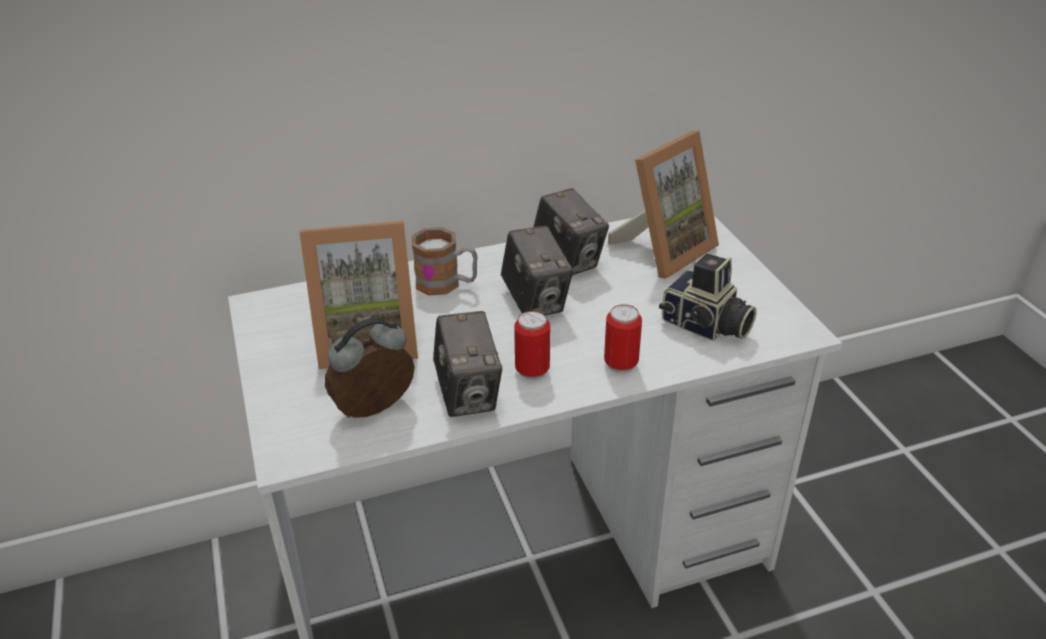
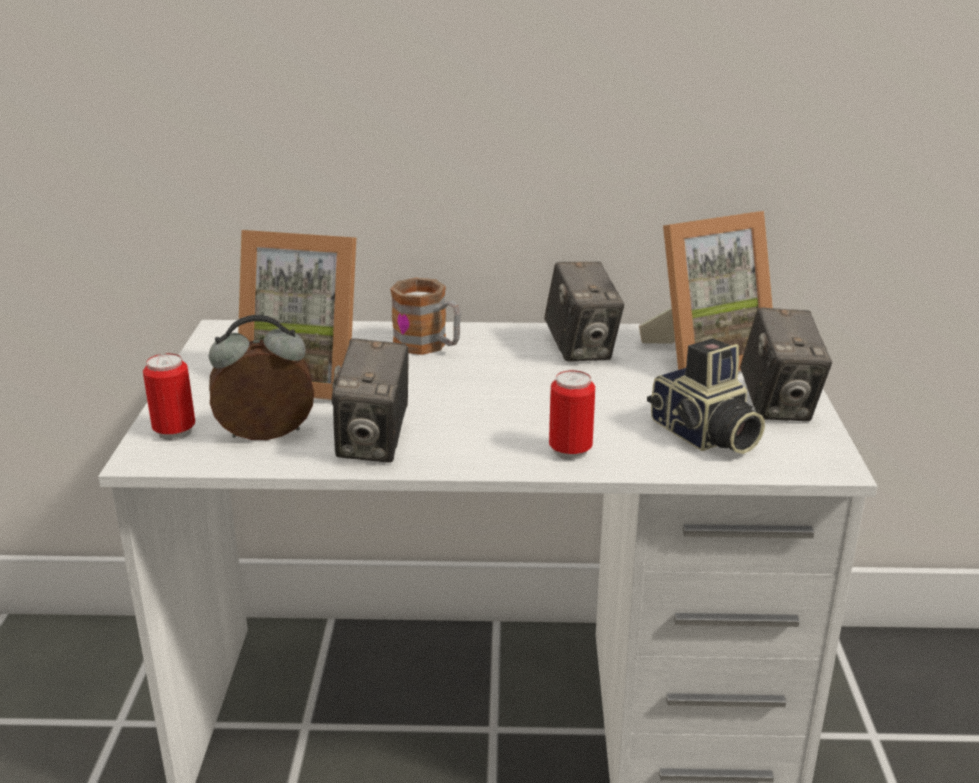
camera: 20 degrees right, 10 degrees down
camera [501,225,573,315] -> camera moved to [740,307,832,421]
can [514,311,550,380] -> can moved to [143,353,195,440]

